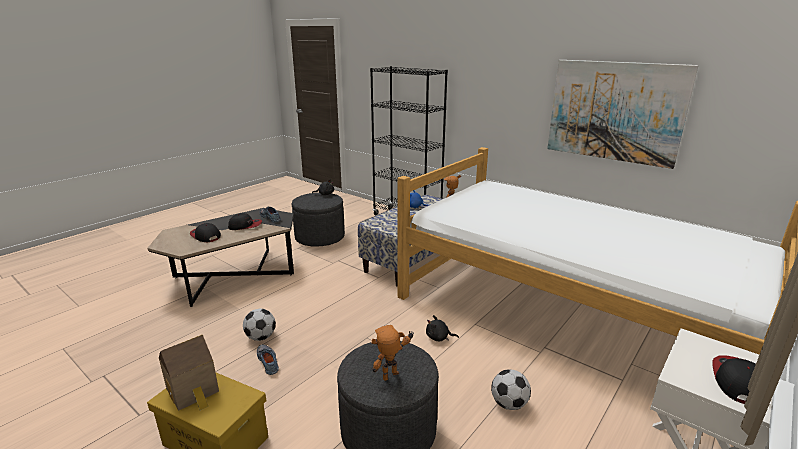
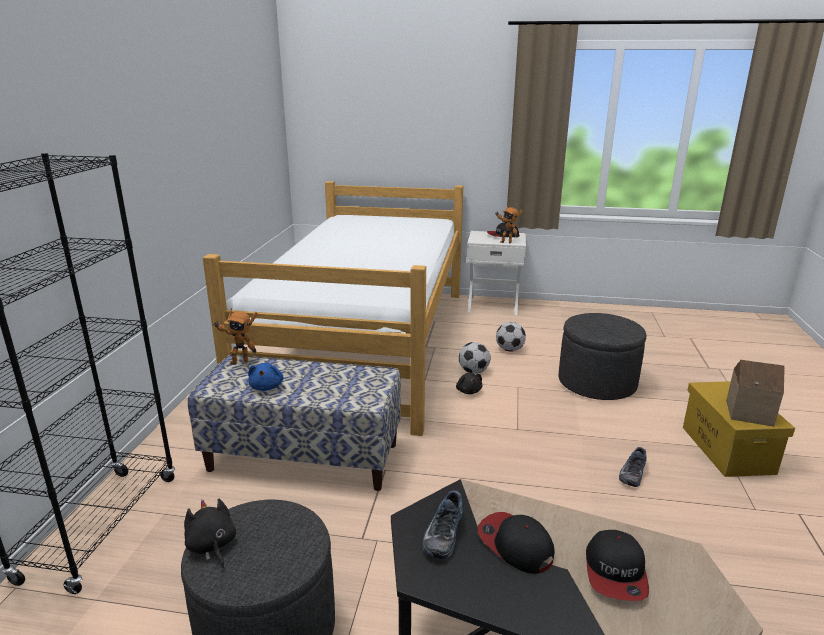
camera: 120 degrees left, 0 degrees up
football [243,309,276,341] -> football moved to [459,342,490,374]
toy robot [372,325,414,381] -> toy robot moved to [495,205,523,243]
picture [547,60,698,169] -> none

